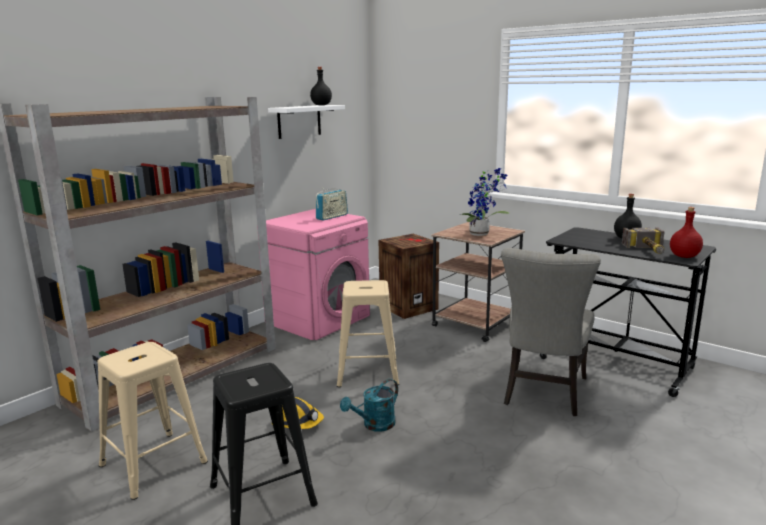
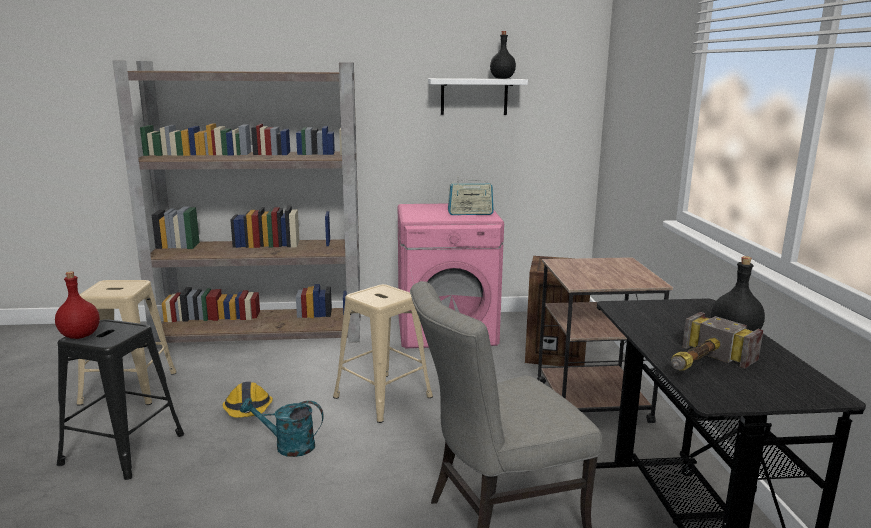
camera: 45 degrees right, 0 degrees up
potted plant [460,168,510,236] -> none
red bottle [670,207,703,258] -> red bottle moved to [55,271,100,339]

